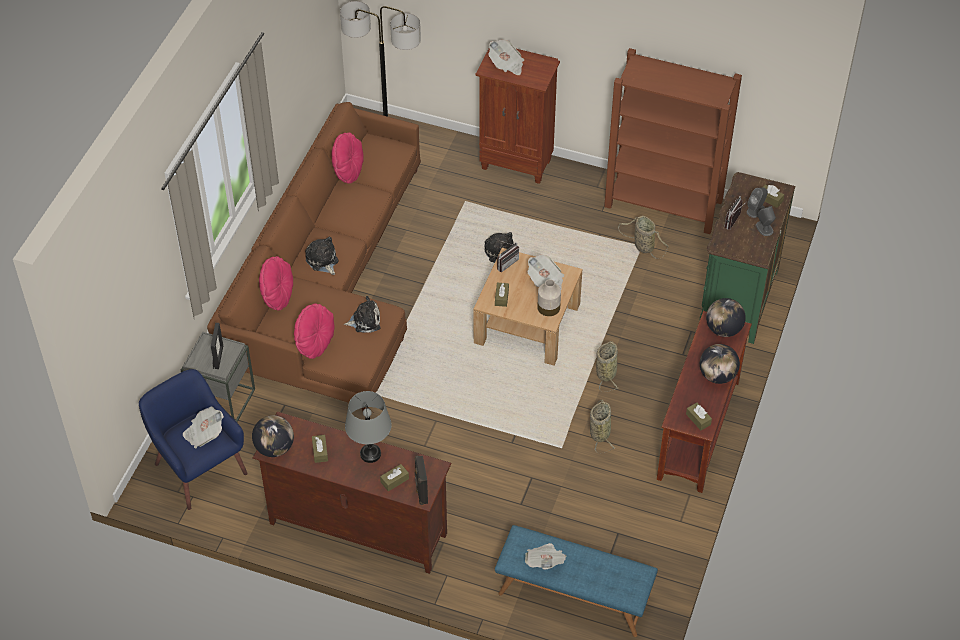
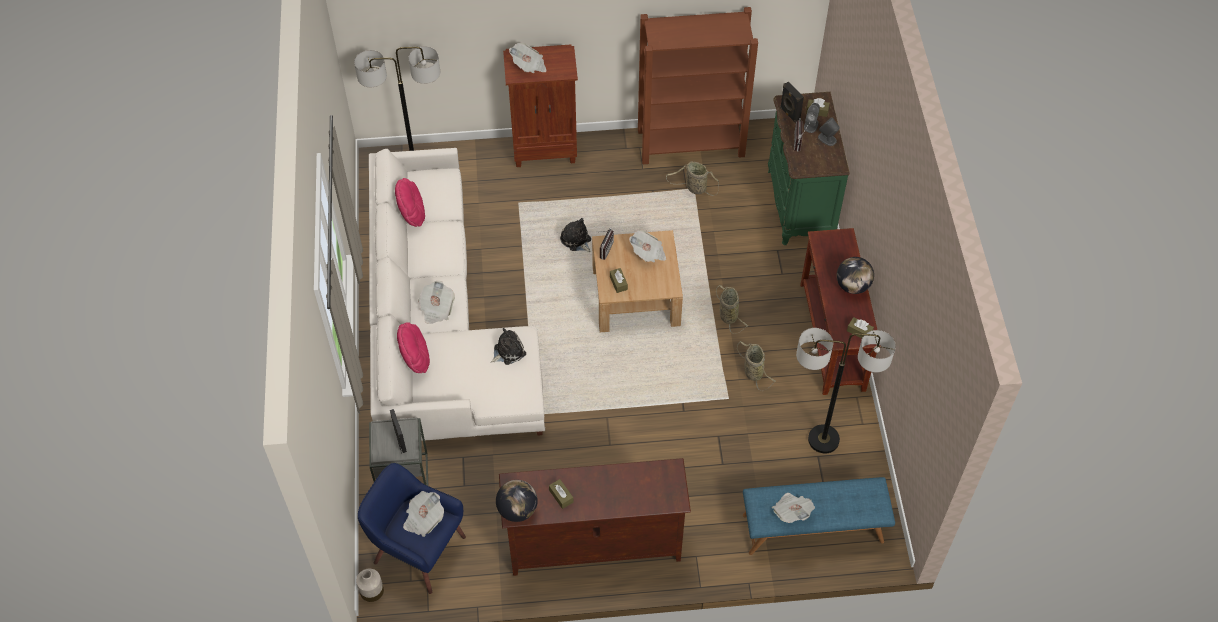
camera: 25 degrees left, 5 degrees up
brown sofa [207,102,421,410] -> white sofa [369,148,545,441]
pink pillow [294,304,335,359] -> none
plush toy [305,237,338,275] -> newspaper [418,281,455,324]
grey table lamp [345,391,392,463] -> none
brown tissue box [380,464,409,491] -> none
black speaker [414,456,428,505] -> black speaker moved to [780,82,804,123]
beige vase [537,279,561,316] -> beige vase moved to [356,569,384,602]
globe [706,298,746,337] -> none
none -> floor lamp [796,328,896,453]

